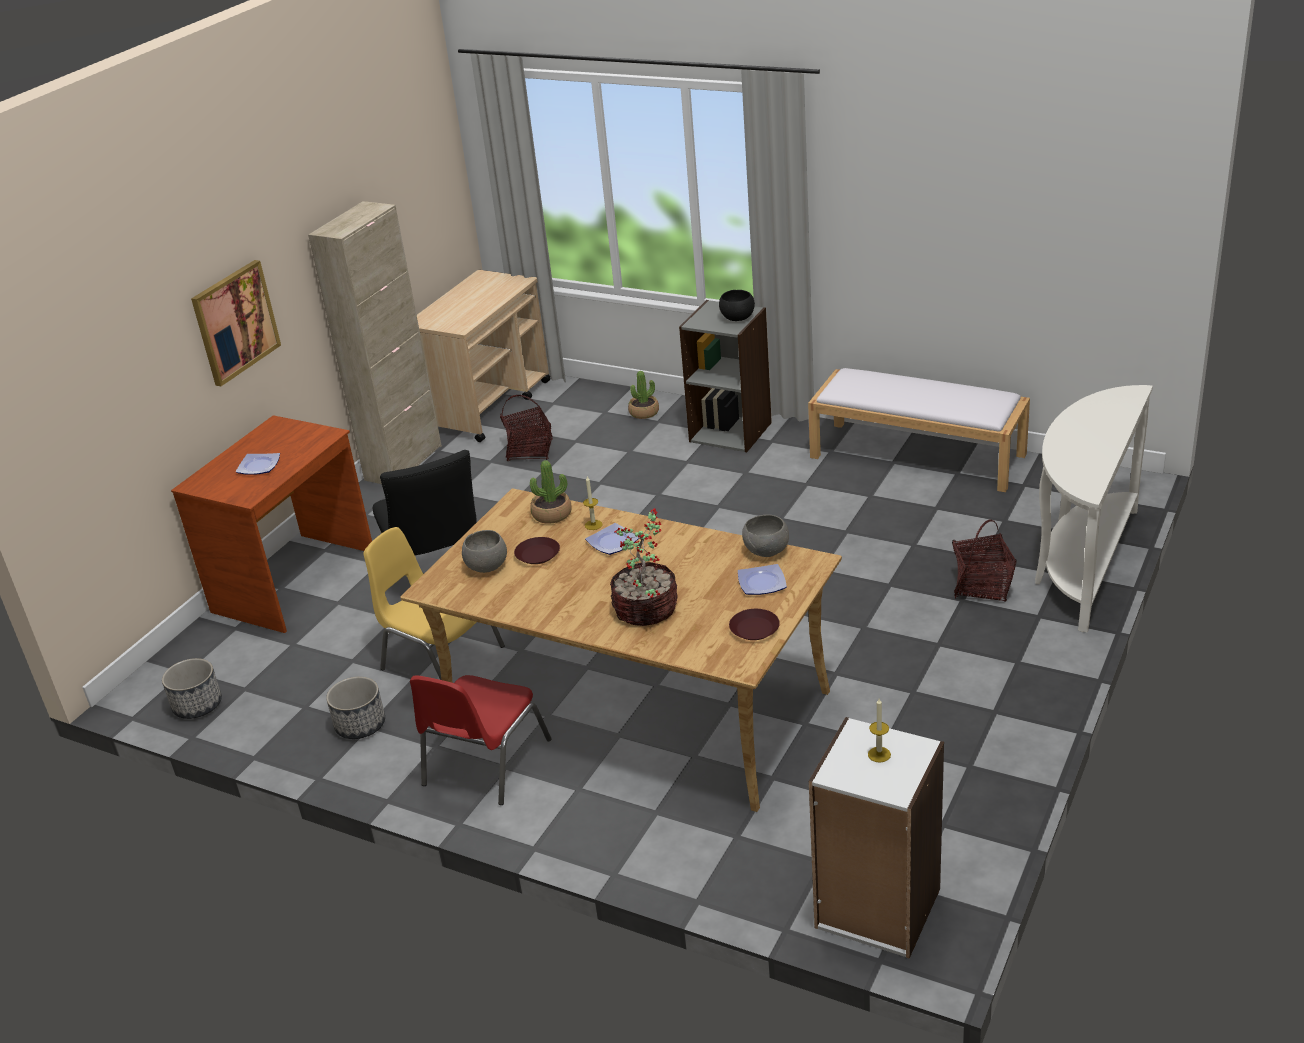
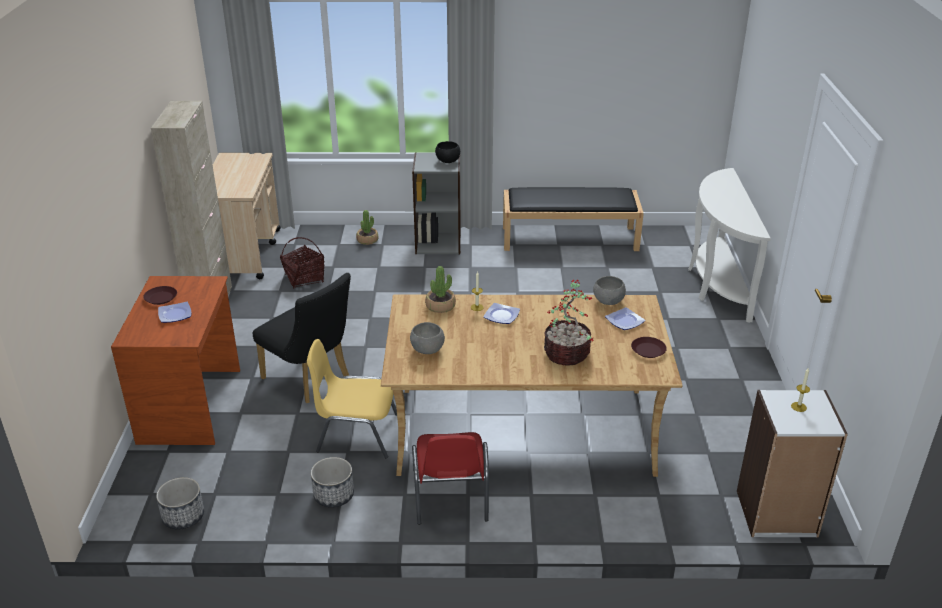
camera: 30 degrees left, 0 degrees up
picture [191,260,281,386] -> none
brown plate [514,537,560,564] -> brown plate moved to [143,286,177,305]
white bench [808,368,1030,492] -> black bench [503,187,644,251]
basket [952,519,1017,602] -> none

